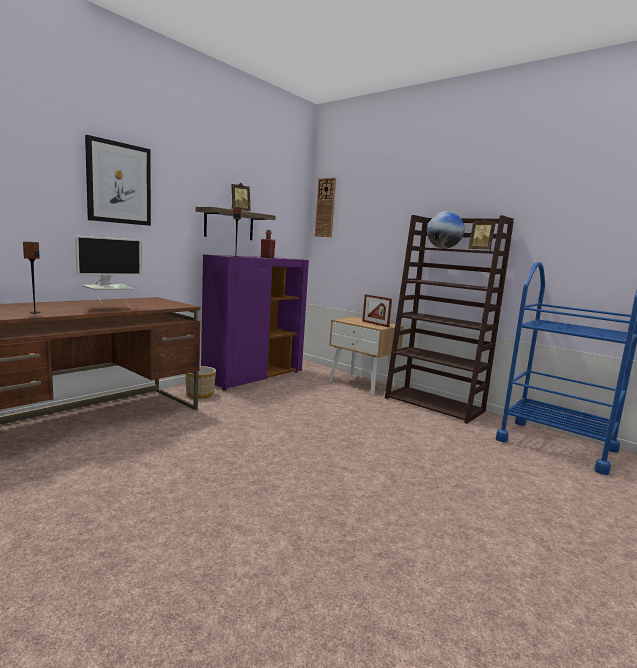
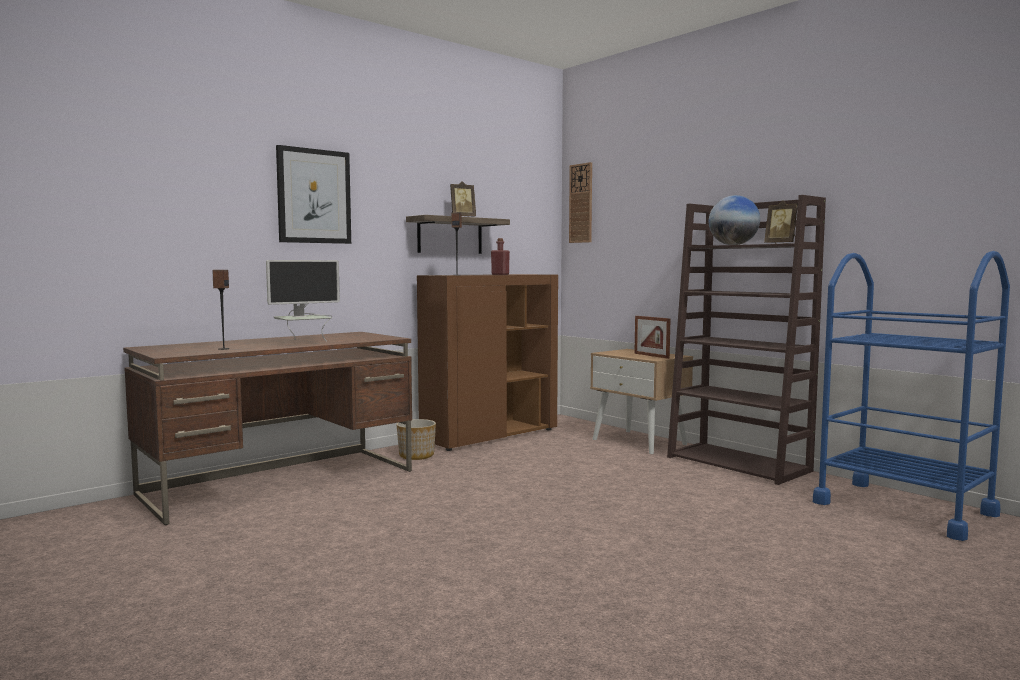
camera: 10 degrees right, 5 degrees down
purple cabinet [201,254,309,390] -> brown cabinet [417,274,558,451]

